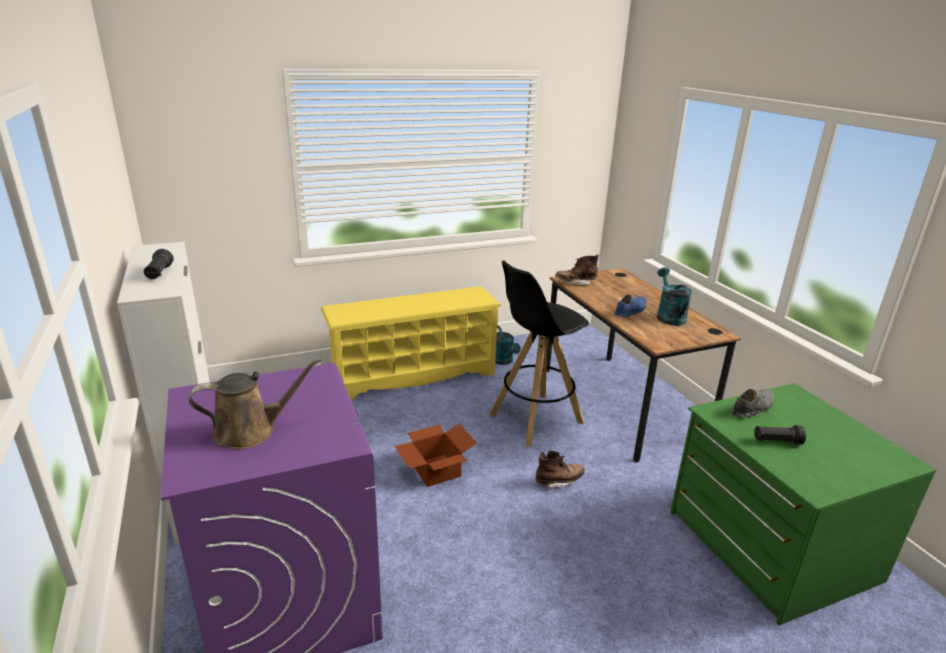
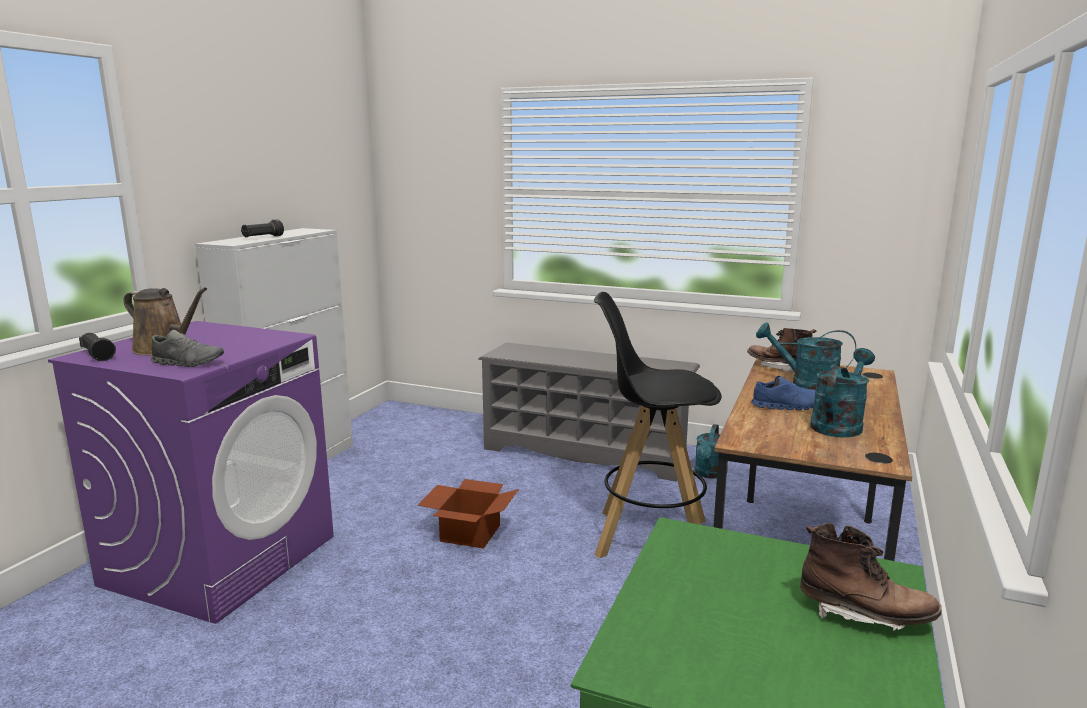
camera: 45 degrees right, 10 degrees down
yellow shoe rack [321,286,502,400] -> grey shoe rack [478,343,700,482]
brown boot [535,450,585,491] -> brown boot moved to [800,523,942,631]
grey shoe [731,389,774,418] -> grey shoe moved to [151,330,224,367]
black flashlight [754,425,806,445] -> black flashlight moved to [79,333,116,361]
none -> turquoise watering can [756,323,856,390]

